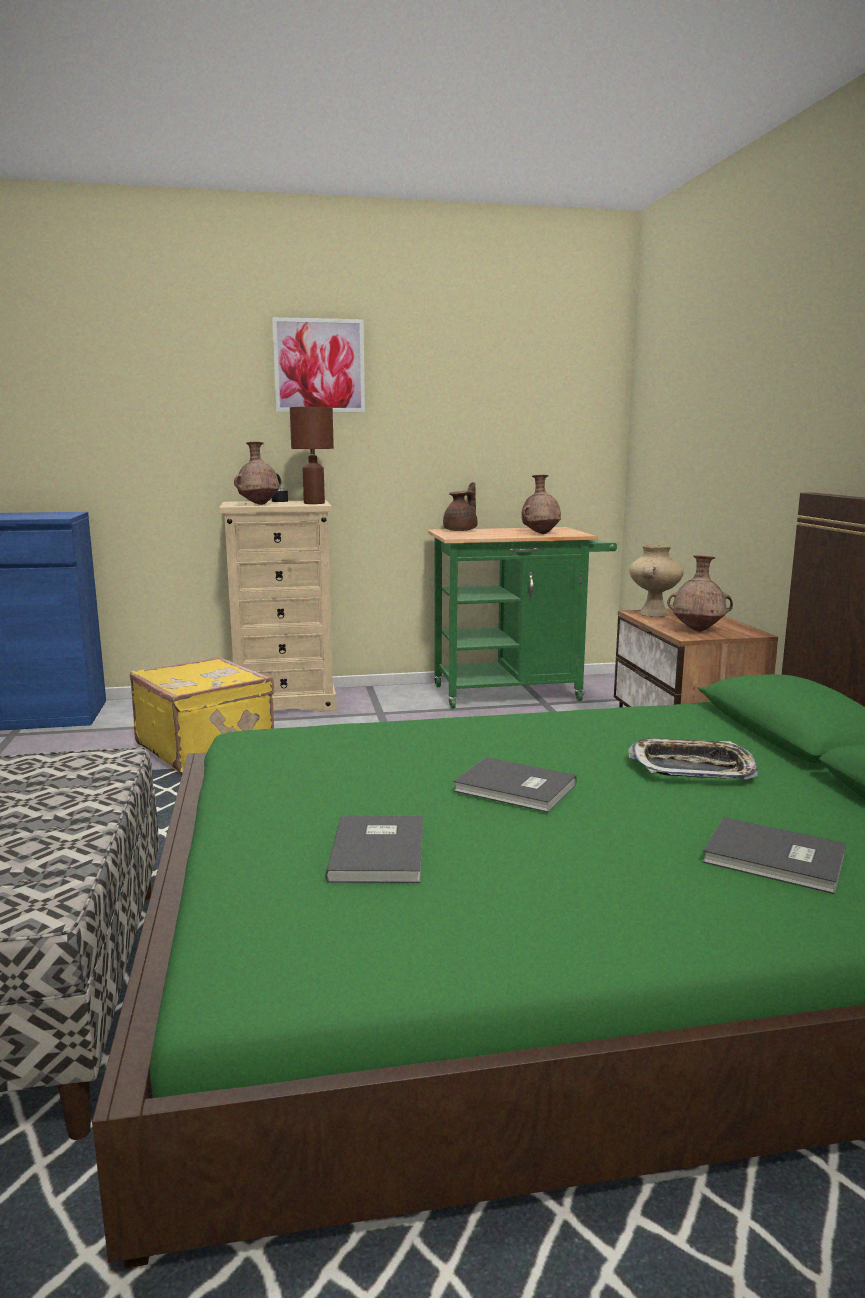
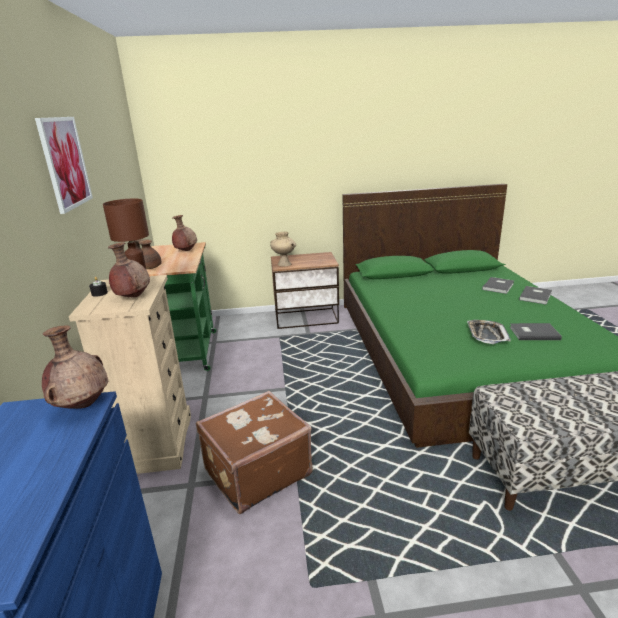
camera: 85 degrees left, 10 degrees up
yellow suitcase [130,657,275,774] -> brown suitcase [196,391,313,514]
grey book [453,757,577,812] -> grey book moved to [519,286,552,305]
tray [628,738,758,780] -> tray moved to [467,320,511,344]
brown vase [667,555,733,632] -> brown vase moved to [42,325,108,409]

